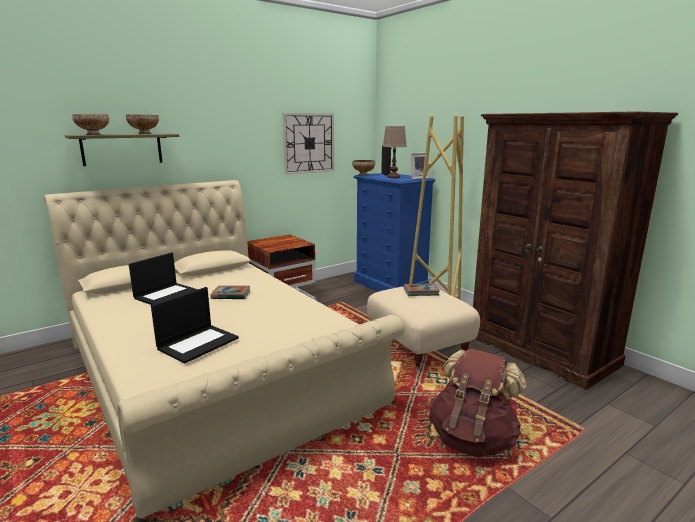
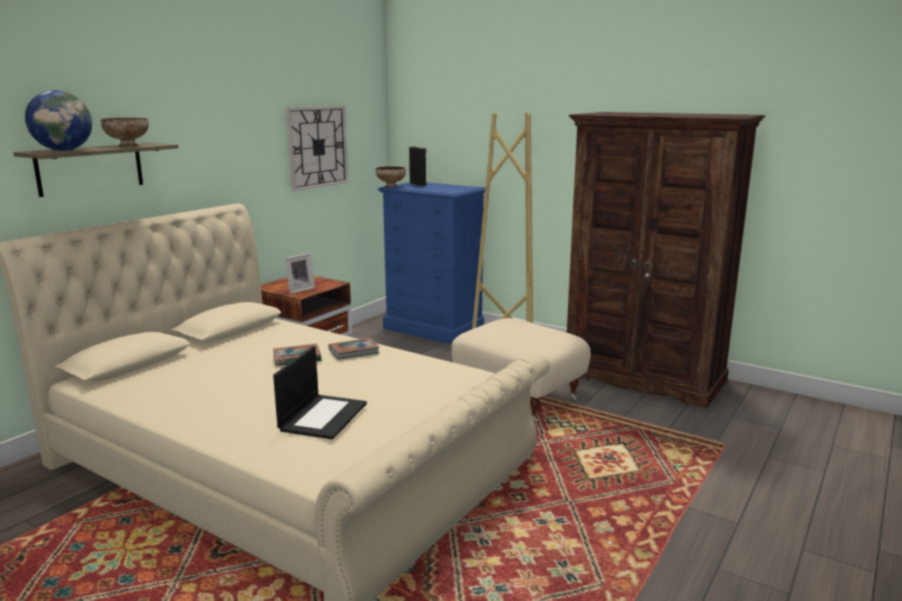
camera: 20 degrees left, 0 degrees up
bowl [72,114,109,135] -> globe [25,90,92,151]
laptop [129,253,198,305] -> none
brown table lamp [383,126,407,178] -> none
book [403,283,440,296] -> book moved to [329,338,380,360]
picture frame [411,153,429,179] -> picture frame moved to [285,253,315,294]
brown backpack [429,349,526,457] -> none

